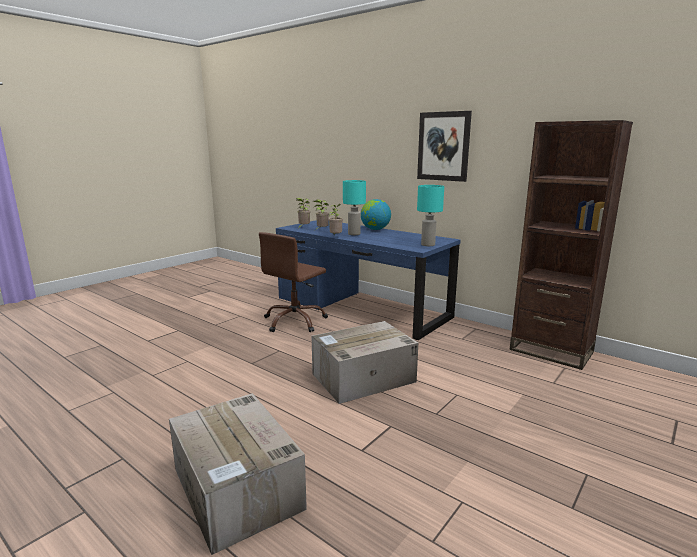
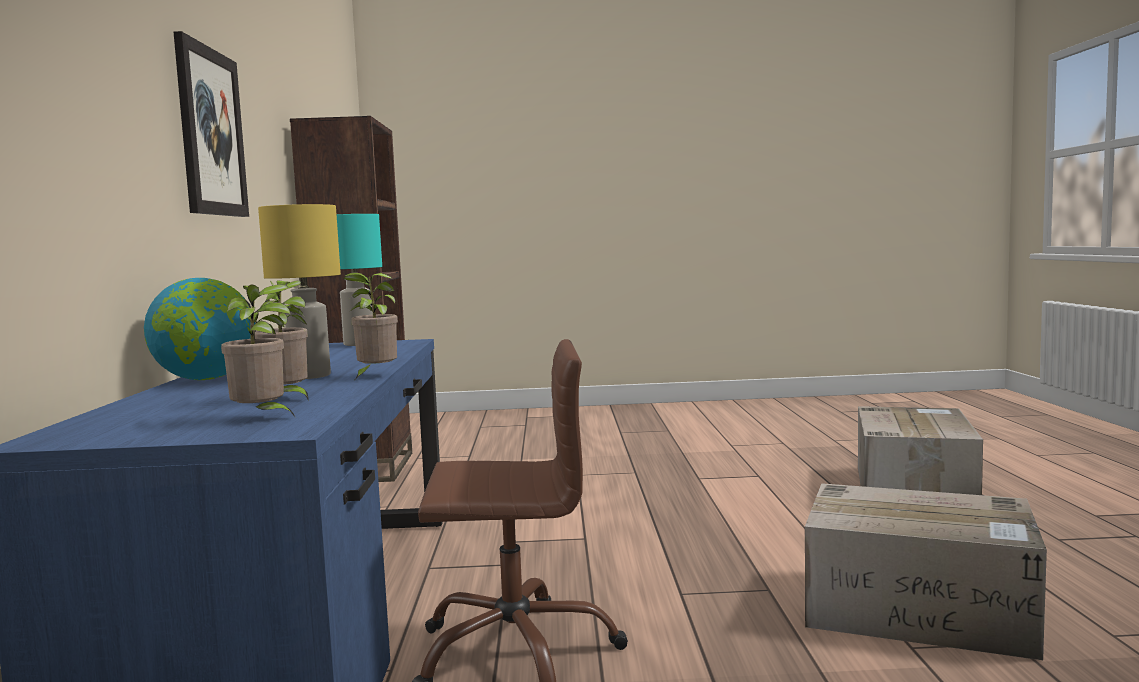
camera: 130 degrees left, 10 degrees down
cardboard box [312,321,418,404] -> cardboard box moved to [805,483,1047,660]
turquoise table lamp [343,180,366,235] -> yellow table lamp [258,204,341,379]

